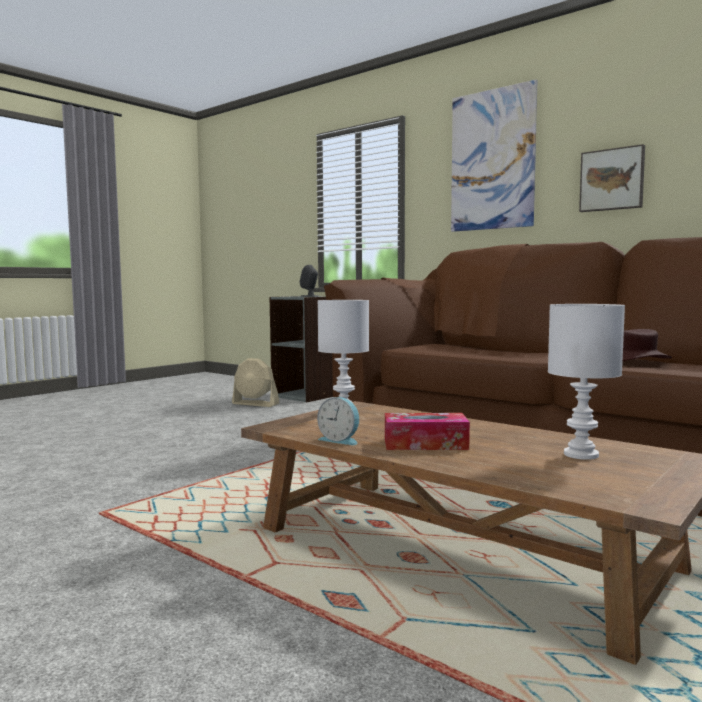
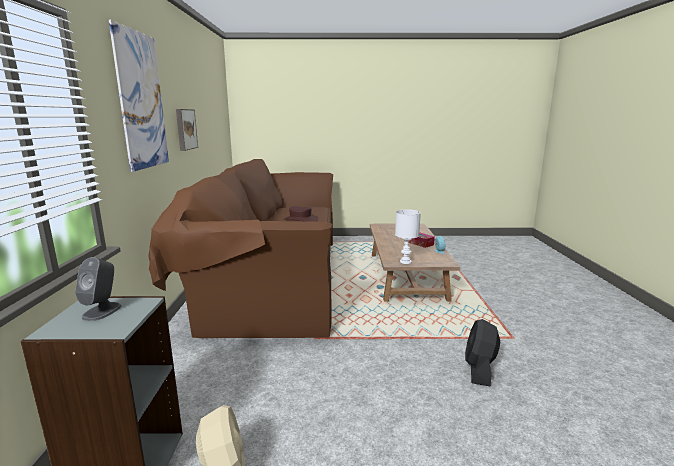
camera: 130 degrees left, 10 degrees up
white table lamp [548,304,625,460] -> none
none -> black fan [465,319,500,386]

